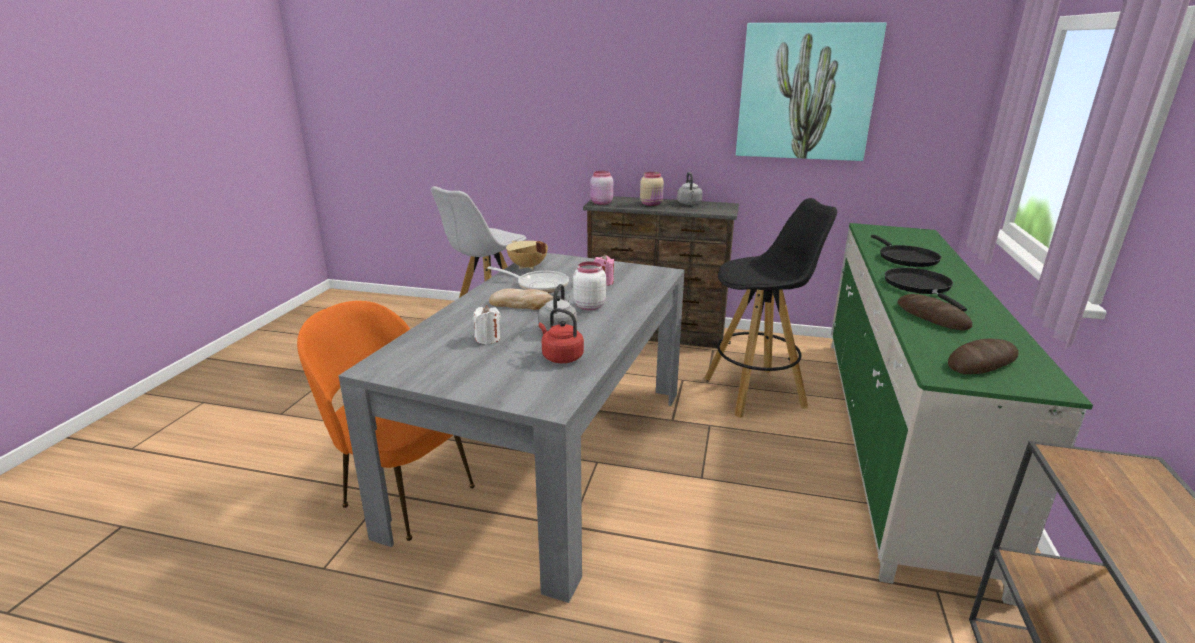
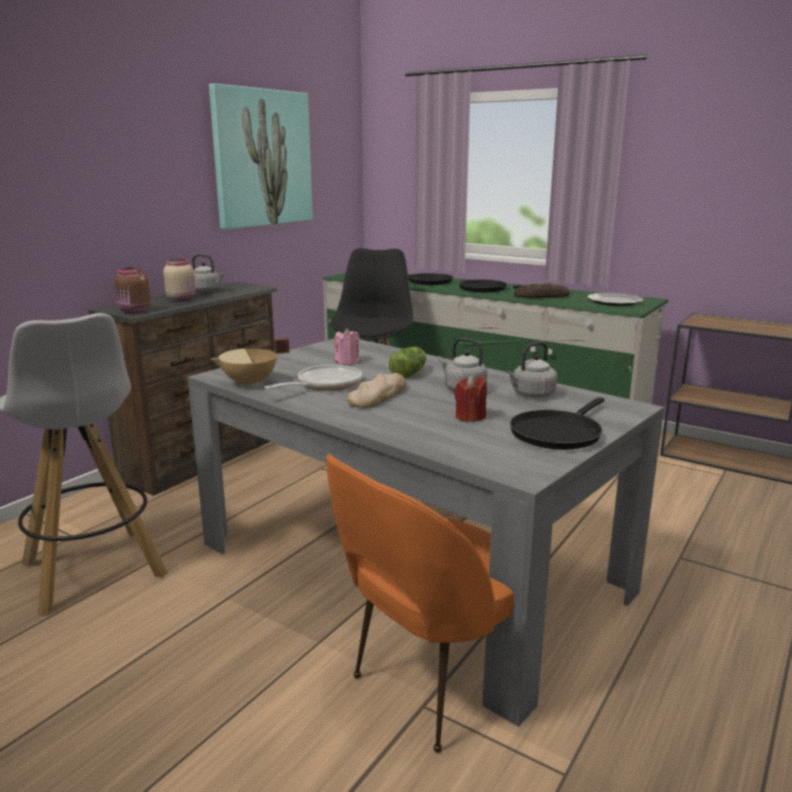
camera: 70 degrees left, 5 degrees down
white candle [473,305,501,345] -> red candle [454,375,487,422]
red kettle [538,308,584,363] -> grey kettle [506,342,557,398]
white jar [573,261,606,310] -> lettuce [389,347,426,378]
pink jar [590,171,613,205] -> brown jar [115,268,151,313]
bread [948,339,1019,374] -> plate [587,293,643,306]
none -> black frying pan [510,397,605,450]

